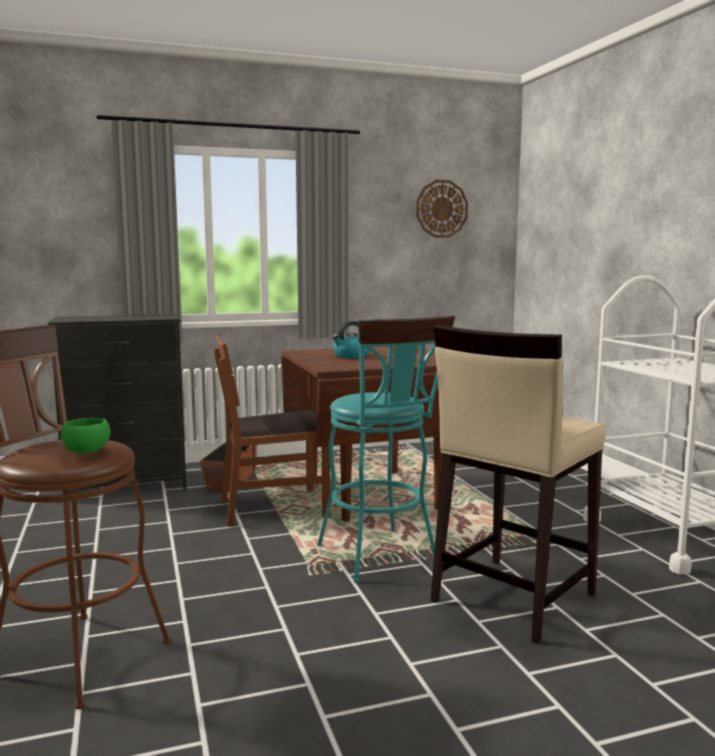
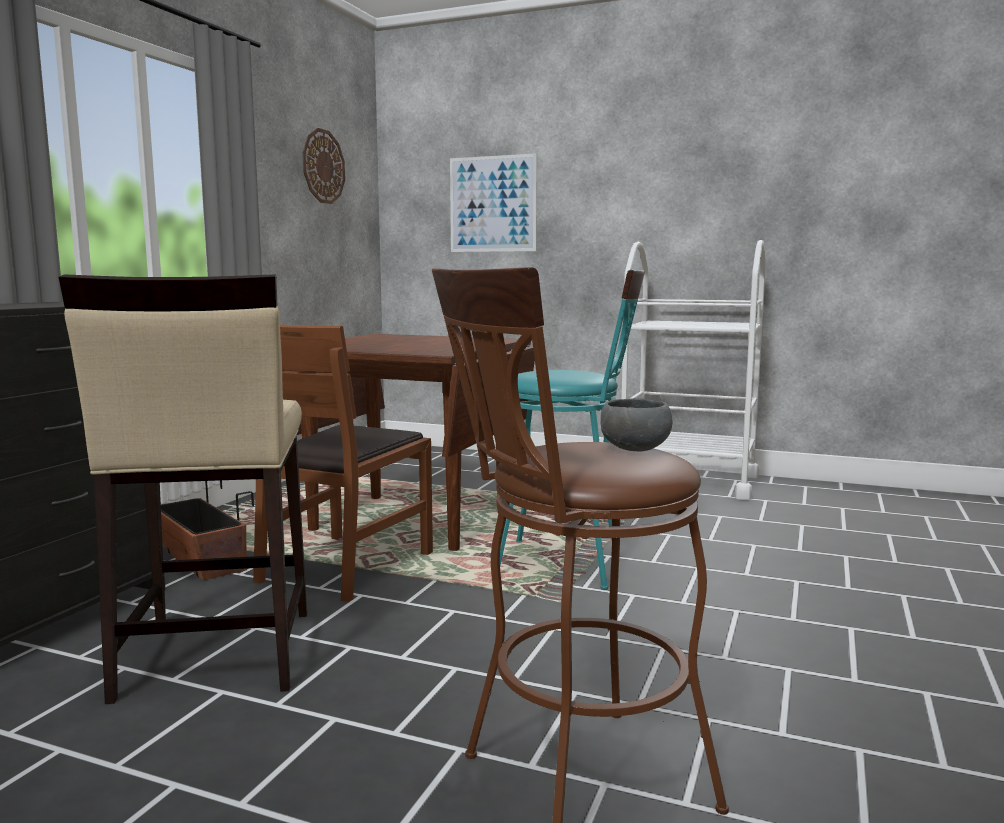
camera: 50 degrees left, 0 degrees up
green bowl [61,418,110,454] -> grey bowl [601,398,672,451]
kettle [332,321,370,358] -> none
beige stool [430,325,606,644] -> beige stool moved to [59,274,307,704]
none -> picture [450,153,537,252]

